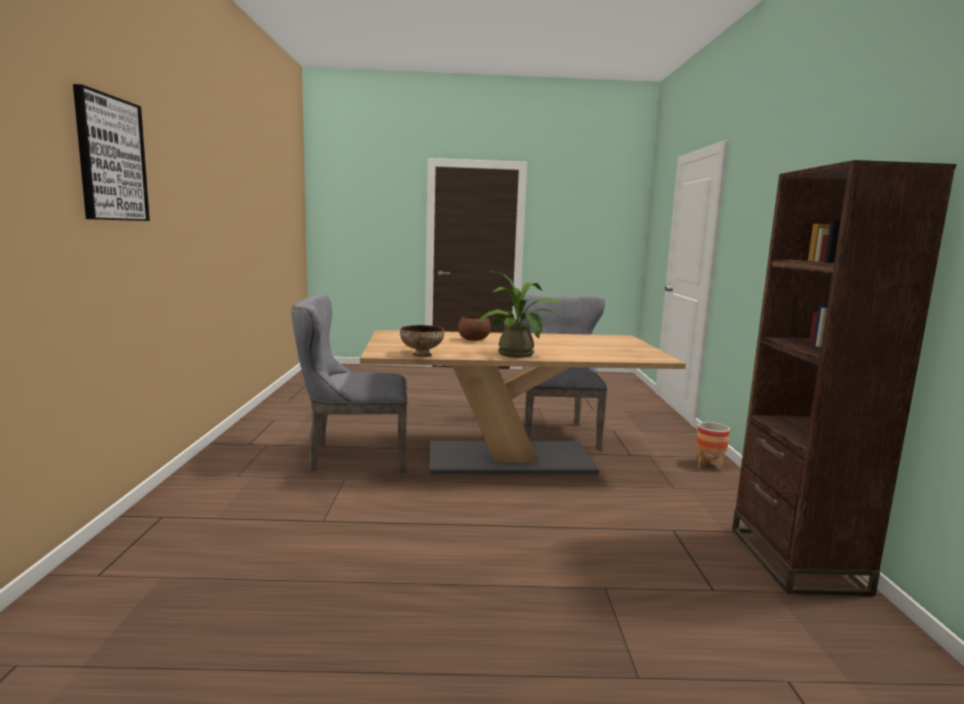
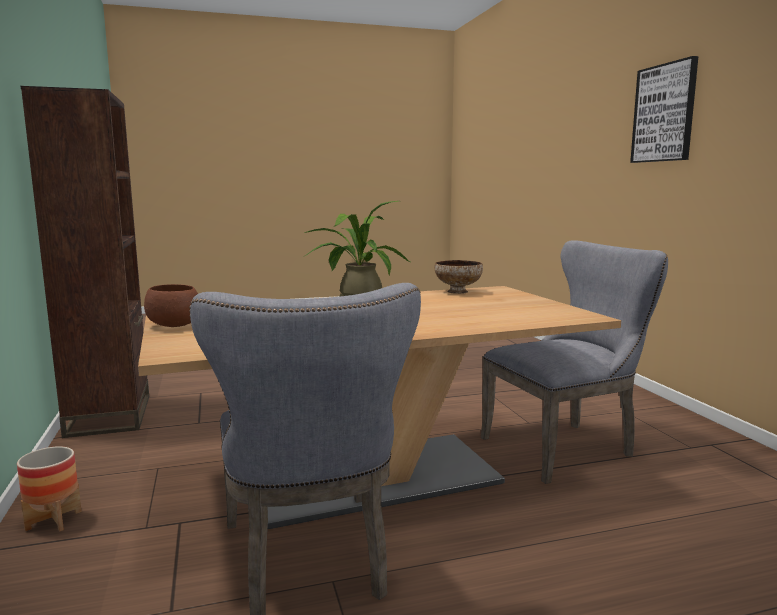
camera: 165 degrees right, 0 degrees up
brown bowl [458,316,491,341] -> brown bowl moved to [144,284,198,327]

